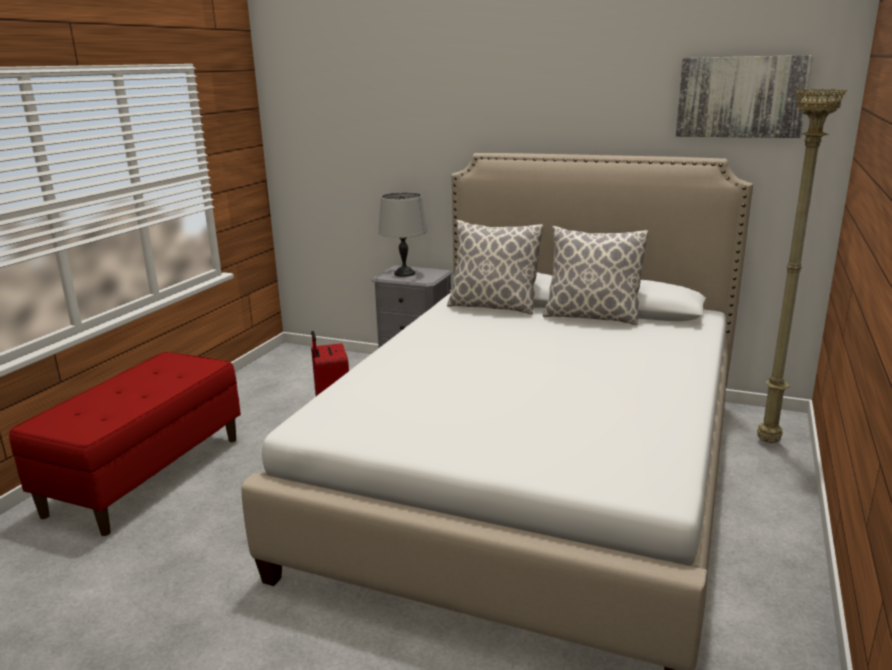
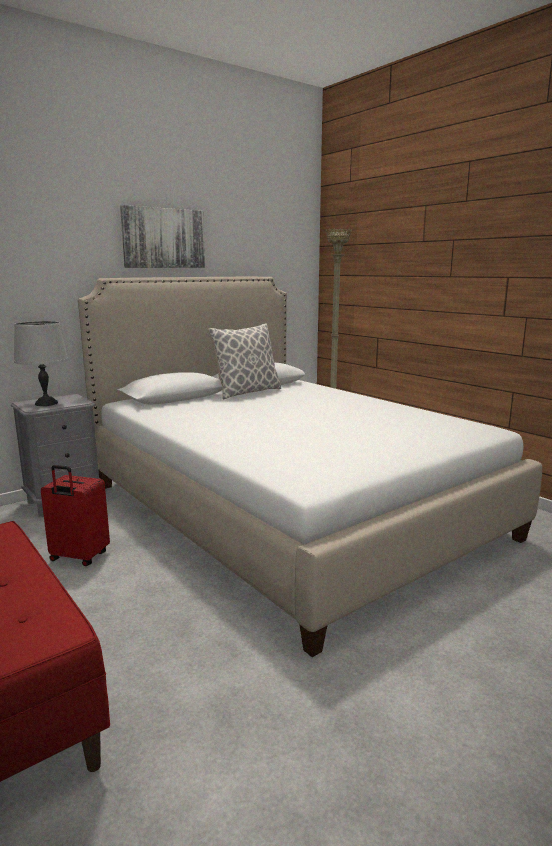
camera: 60 degrees left, 5 degrees down
pillow [447,220,544,315] -> none
picture [676,55,813,138] -> picture moved to [120,205,205,268]

